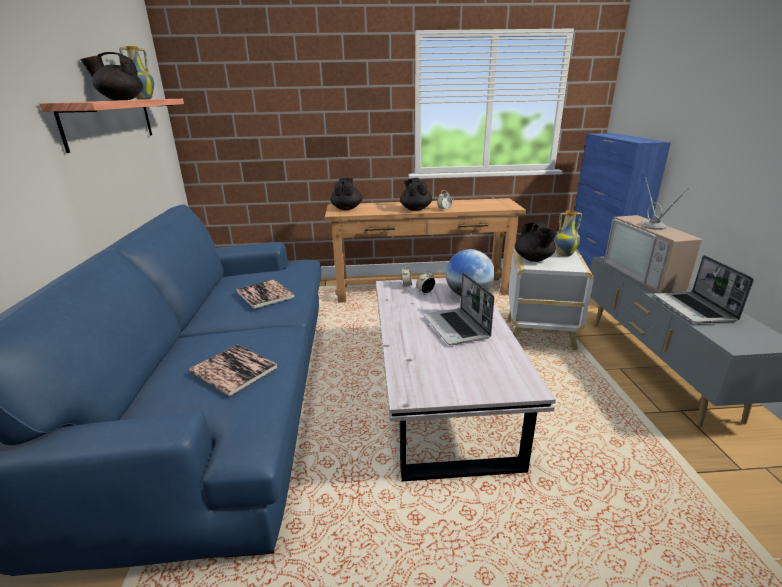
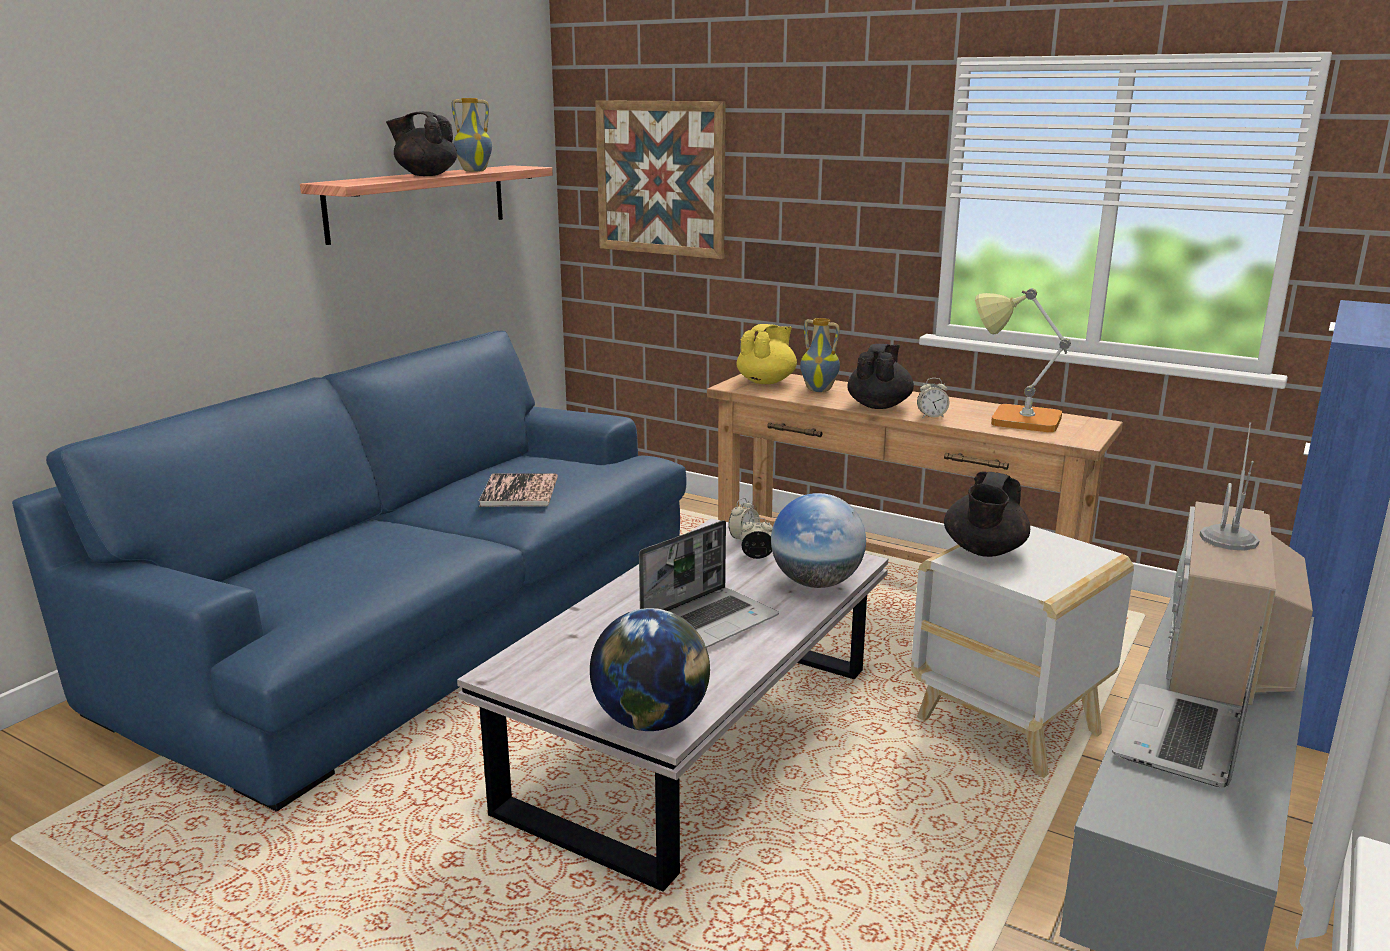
camera: 35 degrees right, 5 degrees down
book [189,344,278,396] -> none
black teapot [331,178,362,210] -> yellow teapot [737,324,797,384]
laptop [424,272,494,345] -> laptop turned 150 degrees counterclockwise [639,520,779,648]
vase [554,210,582,256] -> vase moved to [800,318,840,392]
none -> globe [590,608,710,731]
none -> picture [595,100,726,259]
none -> table lamp [975,288,1071,432]

